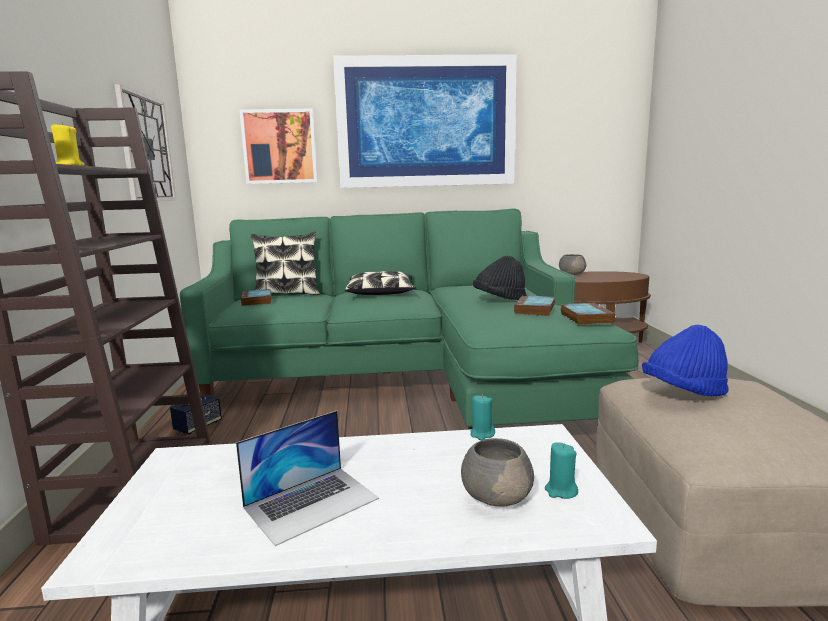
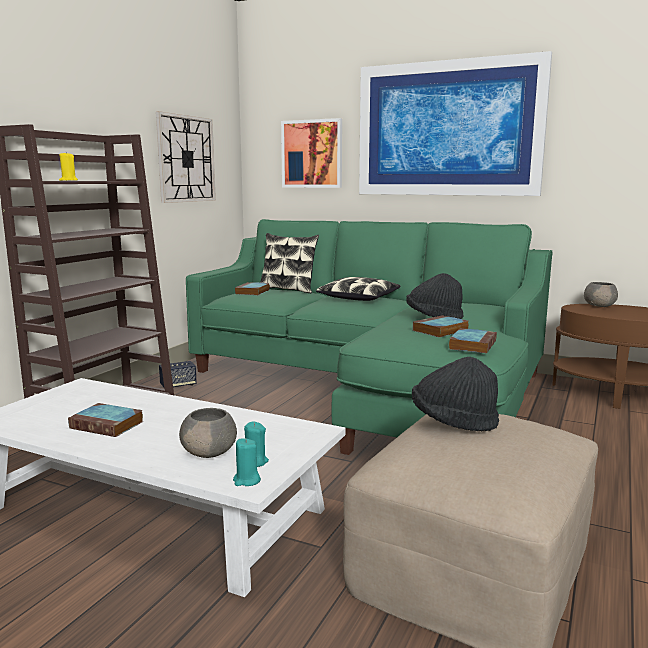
camera: 30 degrees right, 0 degrees up
laptop [236,411,379,546] -> book [68,403,144,437]
turquoise candle [470,395,495,440] -> turquoise candle moved to [233,438,261,486]
blue hat [642,325,729,396] -> black hat [412,357,499,431]

